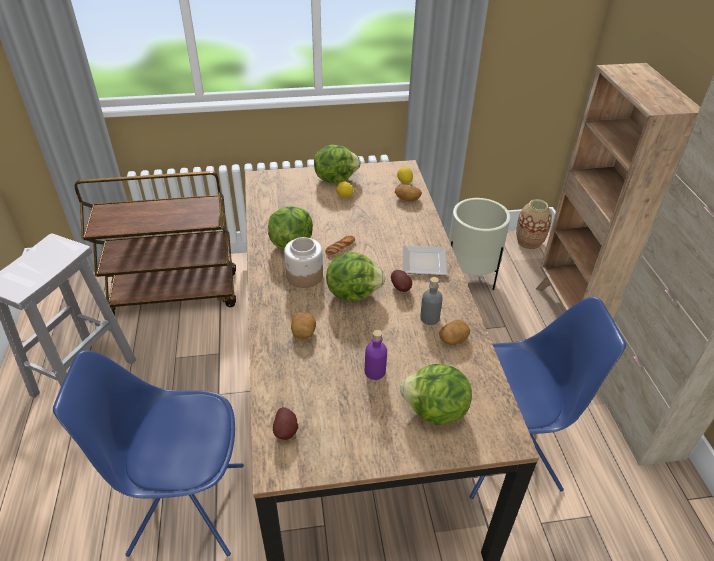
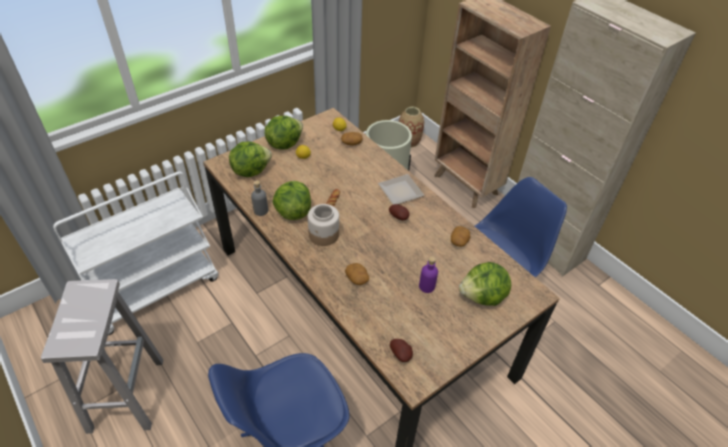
camera: 30 degrees left, 5 degrees up
brown cart [75,171,236,316] -> white cart [53,171,218,335]
lettuce [326,252,386,301] -> lettuce moved to [229,142,272,177]
grey bottle [420,277,443,325] -> grey bottle moved to [251,180,268,216]

